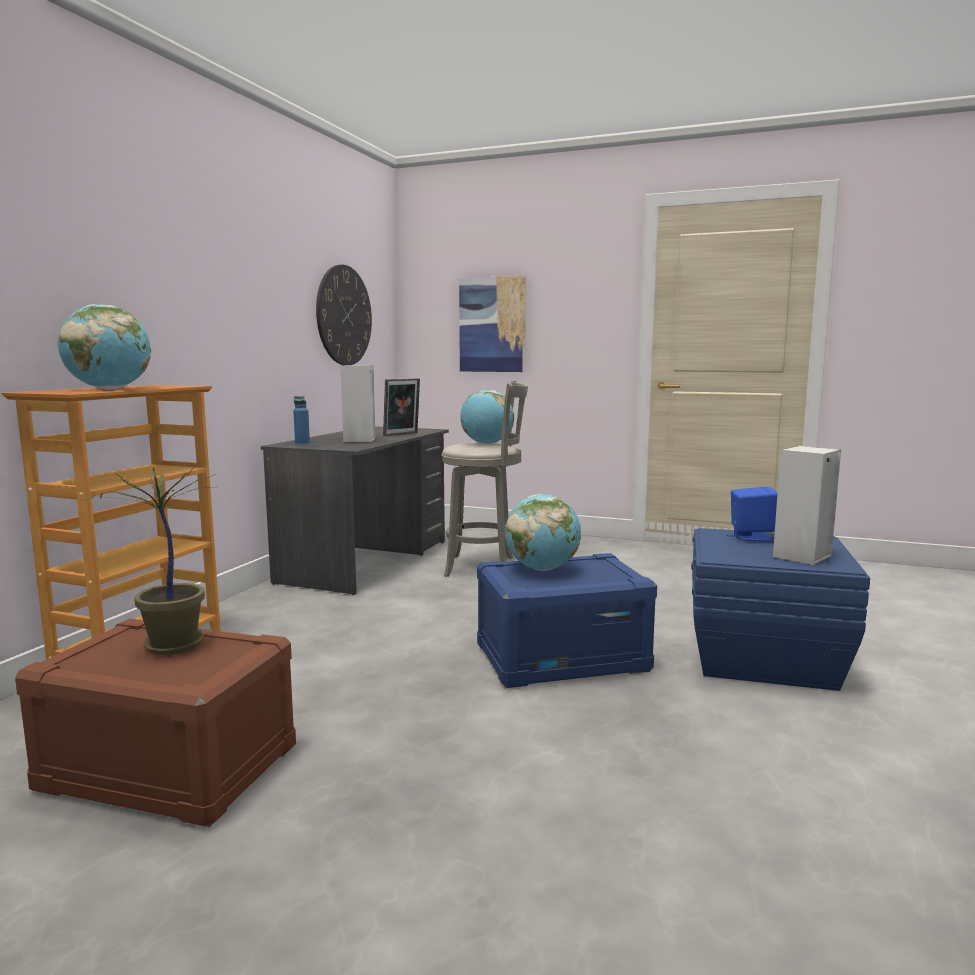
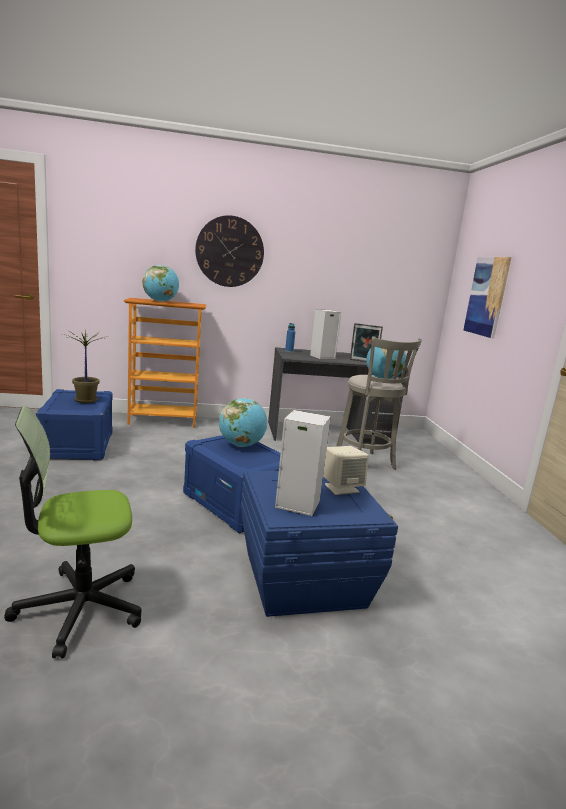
camera: 60 degrees right, 5 degrees up
brown storage box [15,618,296,827] -> blue storage box [36,389,113,461]
wall clock [316,265,372,365] -> wall clock moved to [195,215,264,287]
blue speaker [731,487,778,542] -> beige speaker [323,446,369,495]
none -> office chair [4,406,141,659]

